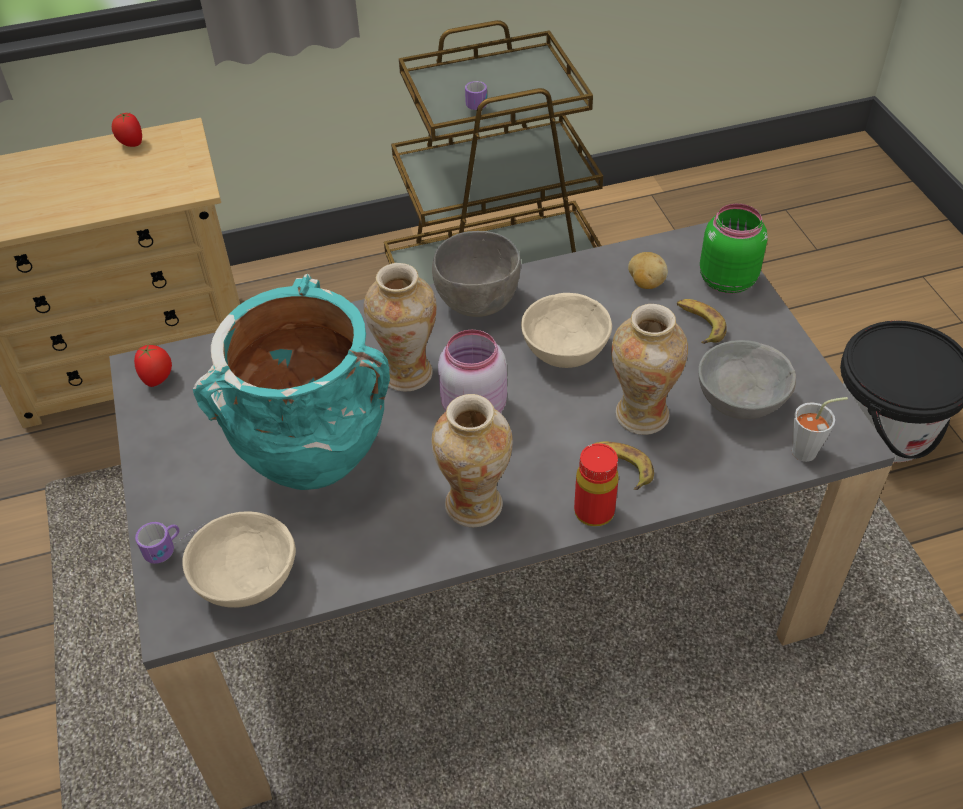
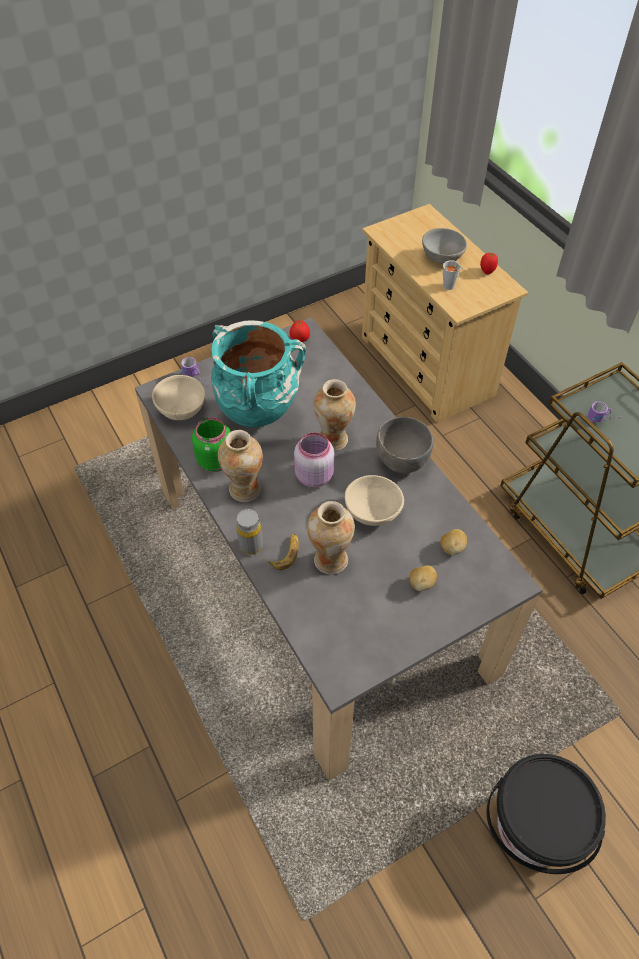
camera: 75 degrees right, 5 degrees up
red bottle [574,443,619,526] -> grey bottle [237,509,263,555]
banana [677,299,727,344] -> potato [410,565,437,591]
grey bowl [698,340,796,419] -> grey bowl moved to [422,228,467,264]
green jar [700,204,768,294] -> green jar moved to [192,417,231,472]
grey cup [792,397,848,462] -> grey cup moved to [443,260,463,290]

